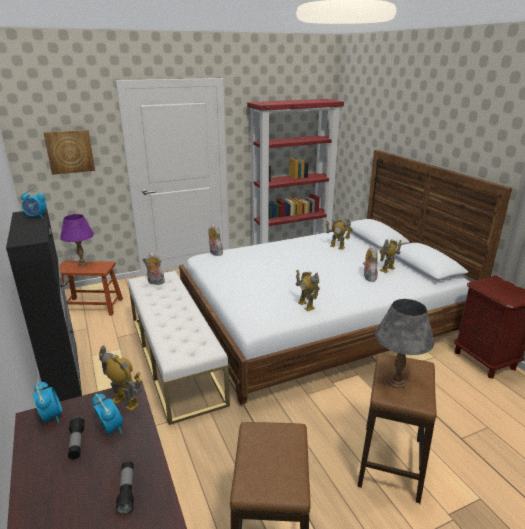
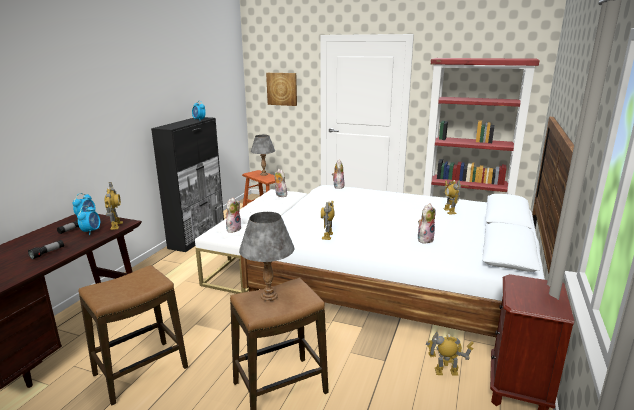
camera: 45 degrees right, 5 degrees down
purple table lamp [60,214,94,267] -> grey table lamp [251,135,275,176]
toy robot [380,239,402,273] -> toy robot moved to [426,332,474,376]
none -> plush toy [226,198,241,233]

